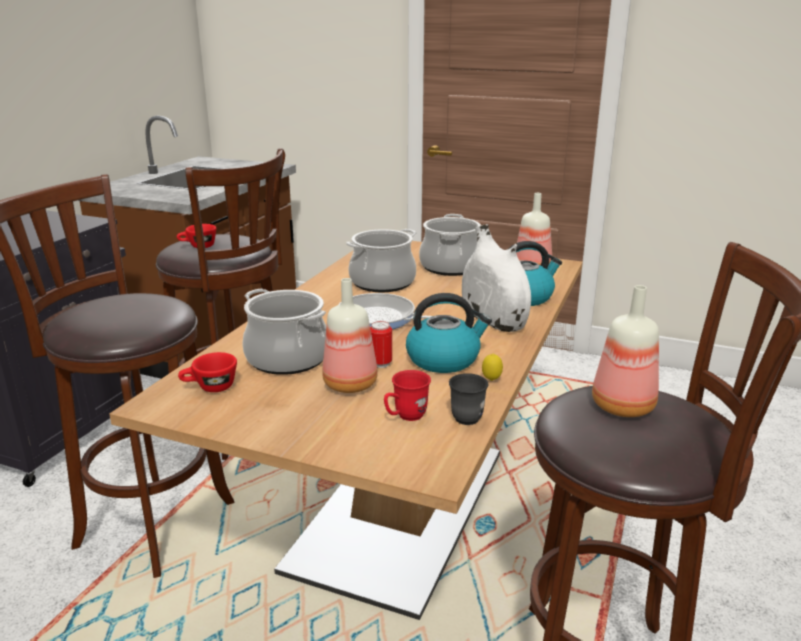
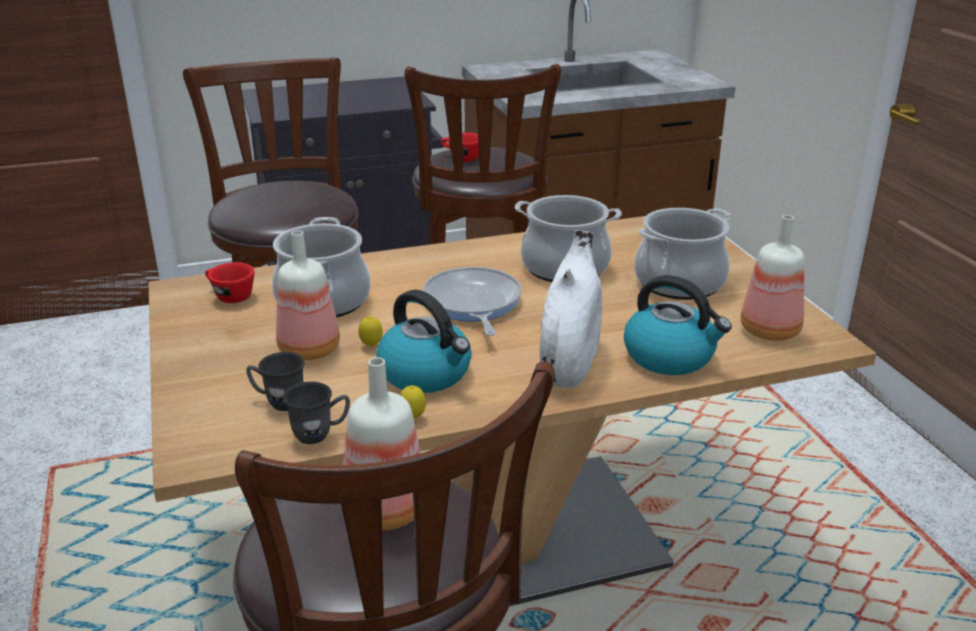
camera: 50 degrees right, 5 degrees up
can [370,321,392,368] -> lemon [359,316,383,347]
red mug [384,370,431,421] -> grey mug [246,352,304,411]

